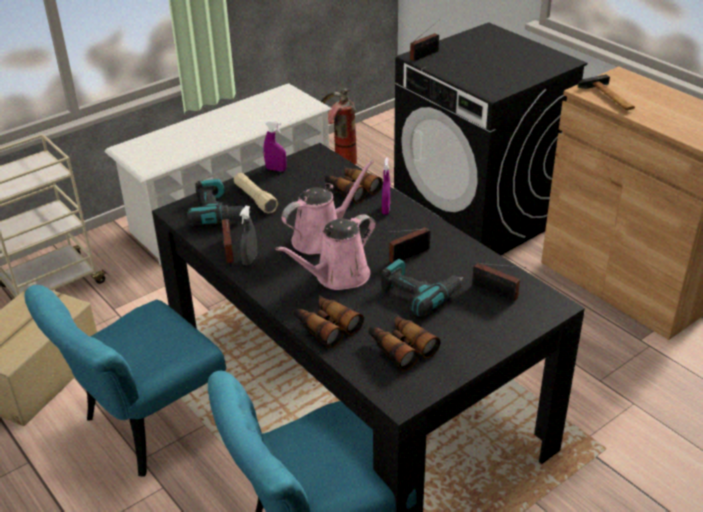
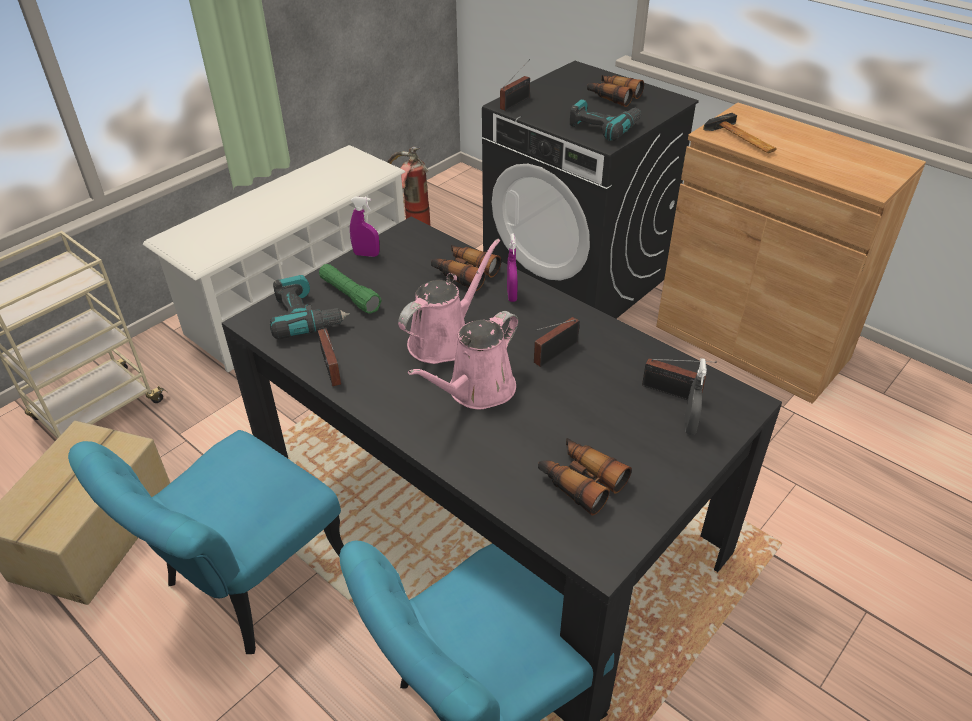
camera: 10 degrees left, 5 degrees up
beige flashlight [234,173,278,214] -> green flashlight [319,264,382,314]
grey spray bottle [239,206,257,265] -> grey spray bottle moved to [685,358,707,435]
binoculars [294,295,364,348] -> binoculars moved to [587,75,644,107]
power drill [381,259,463,317] -> power drill moved to [570,99,641,141]

